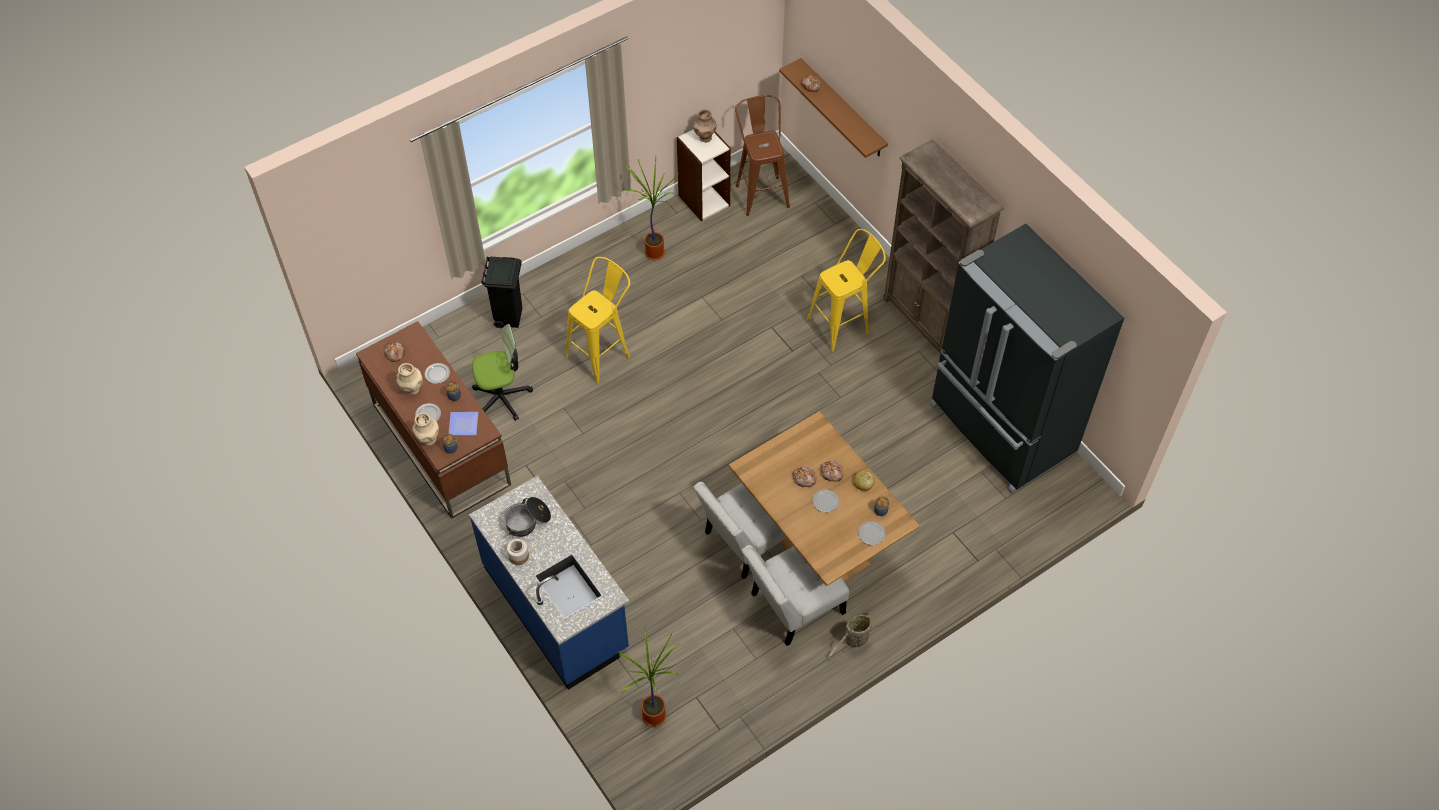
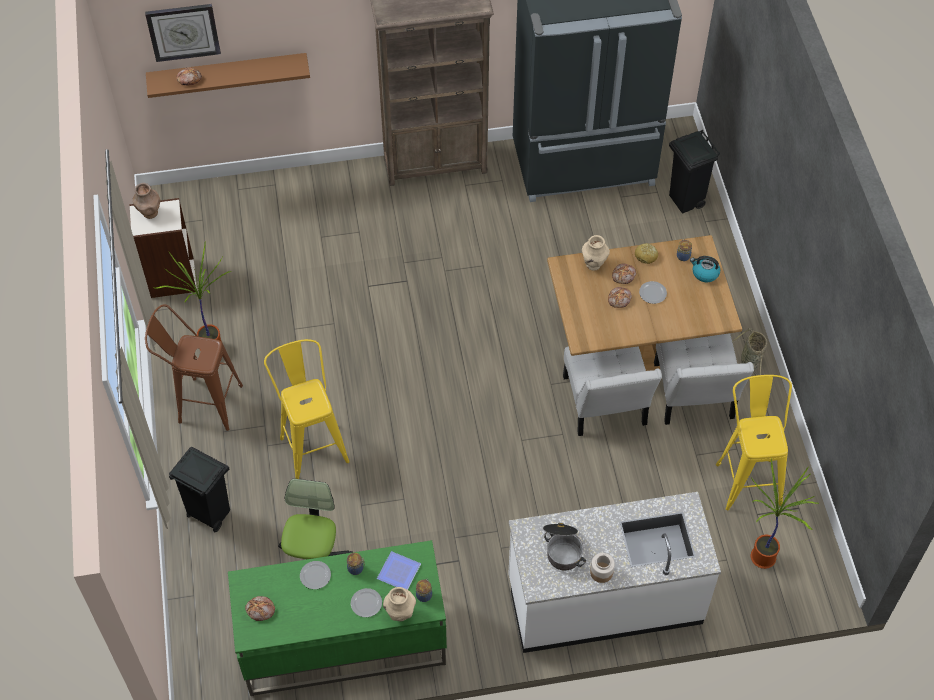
camera: 65 degrees left, 0 degrees up
brown desk [356,321,511,519] -> green desk [228,540,447,696]
beige vase [396,363,423,395] -> beige vase moved to [582,235,610,271]
blue counter [469,476,629,690] -> white counter [508,492,721,653]
brown stool [735,95,790,216] -> brown stool moved to [145,304,243,431]
yellow stool [807,229,886,352] -> yellow stool moved to [716,375,792,510]
plate [859,521,885,545] -> kettle [690,256,720,282]
none -> wall clock [145,4,221,62]
none -> black trash can [669,130,720,213]

